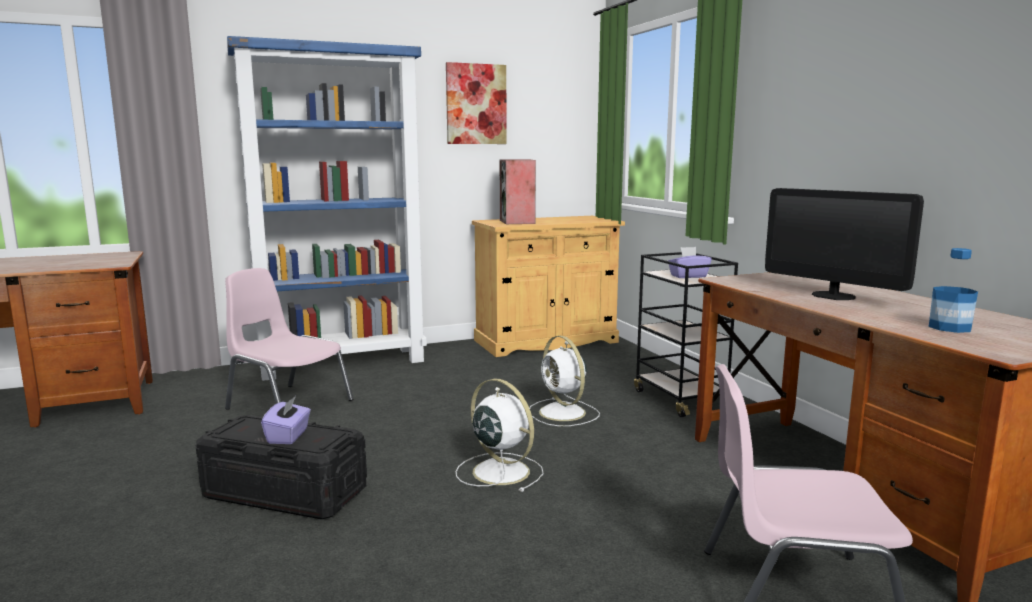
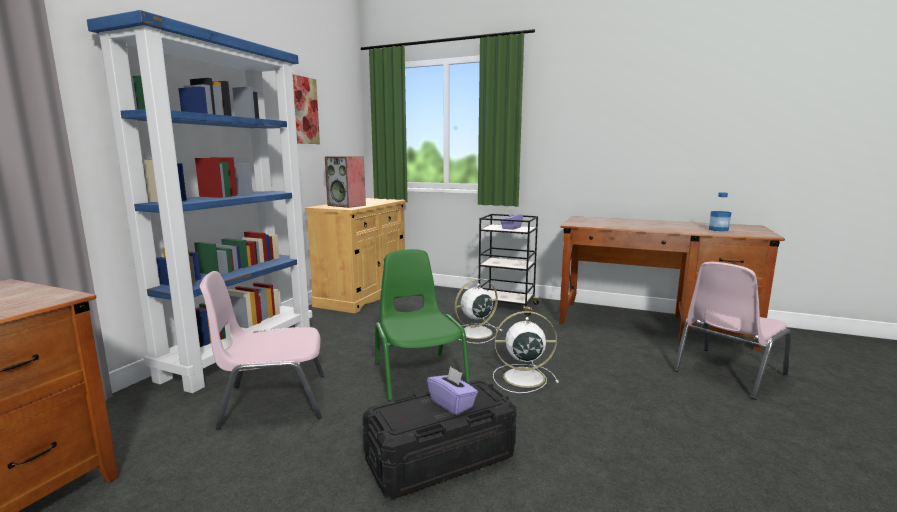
camera: 45 degrees left, 0 degrees up
white fan [529,336,600,426] -> white fan turned 135 degrees clockwise [455,279,503,344]
monitor [765,188,924,300] -> none
none -> green chair [375,249,470,401]

